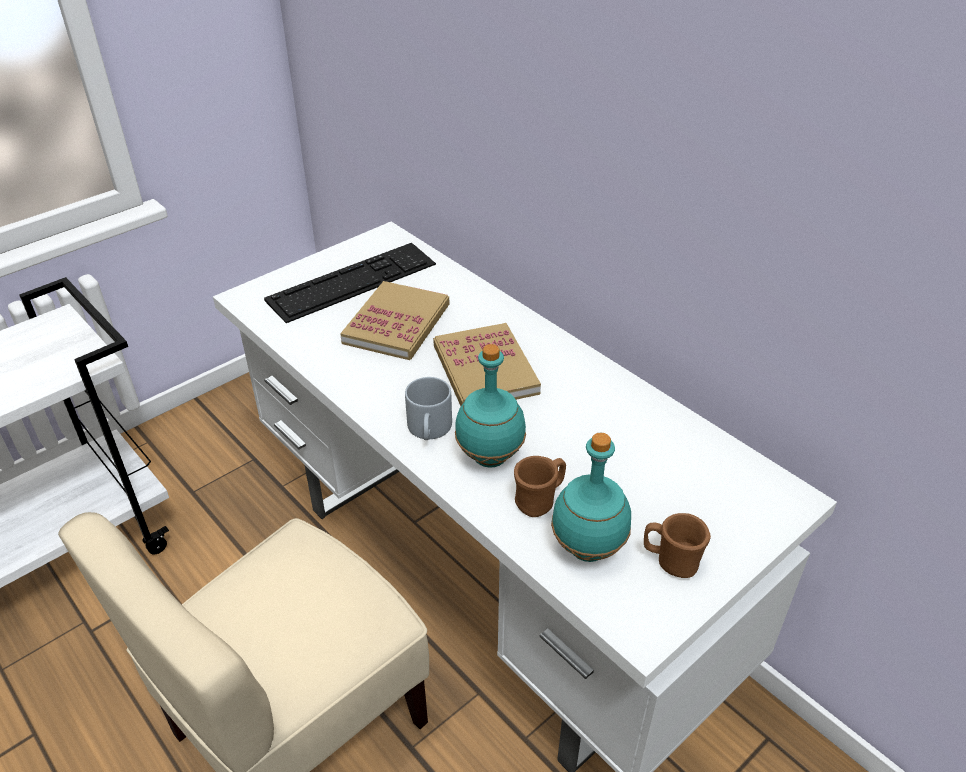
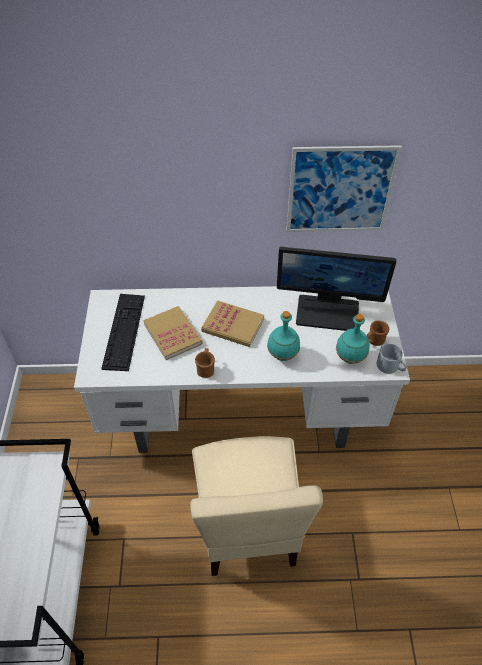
camera: 50 degrees left, 10 degrees up
grey mug [405,377,452,440] -> grey mug moved to [377,343,407,374]
brown mug [514,456,566,517] -> brown mug moved to [195,348,215,378]
none -> monitor [277,247,396,331]
none -> picture [287,145,402,232]

